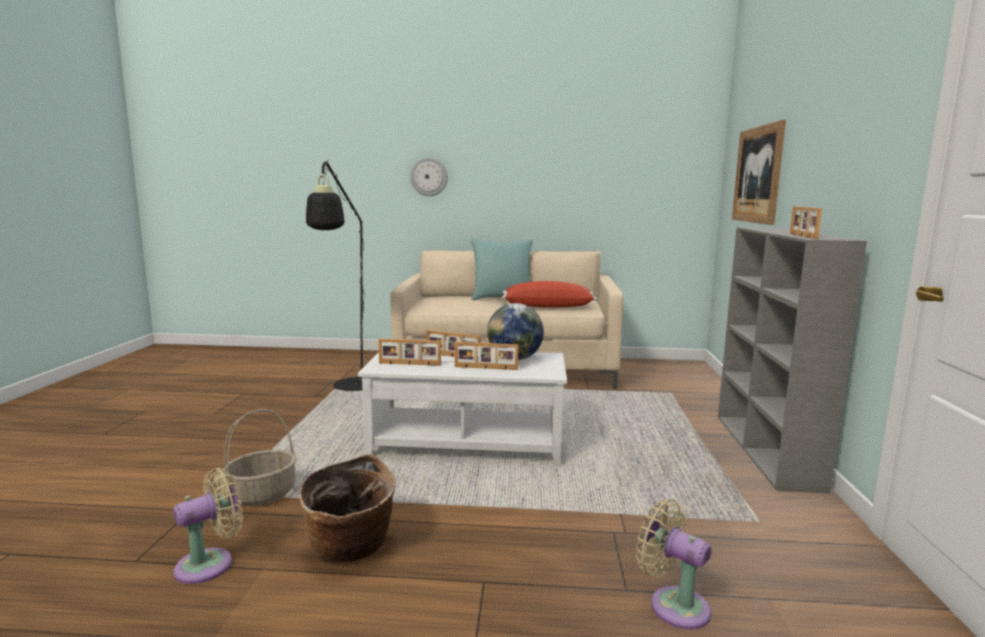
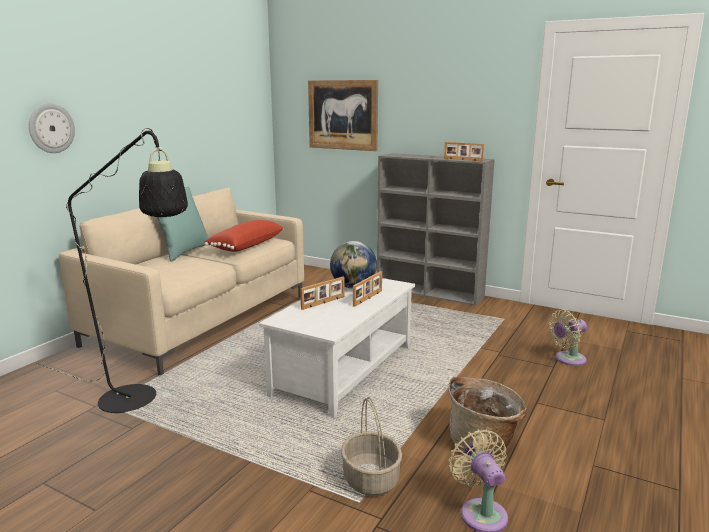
camera: 65 degrees left, 5 degrees up
picture frame [378,339,441,366] -> none

